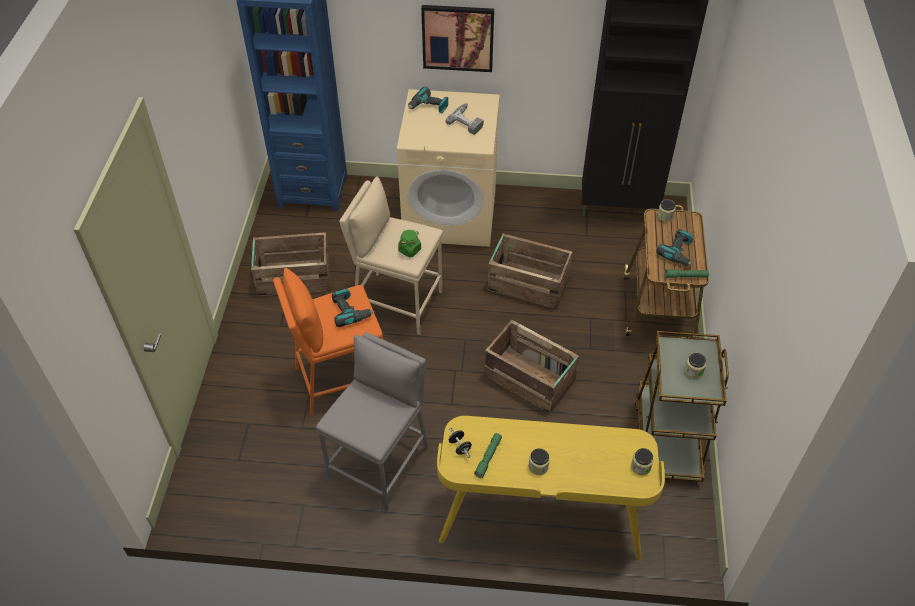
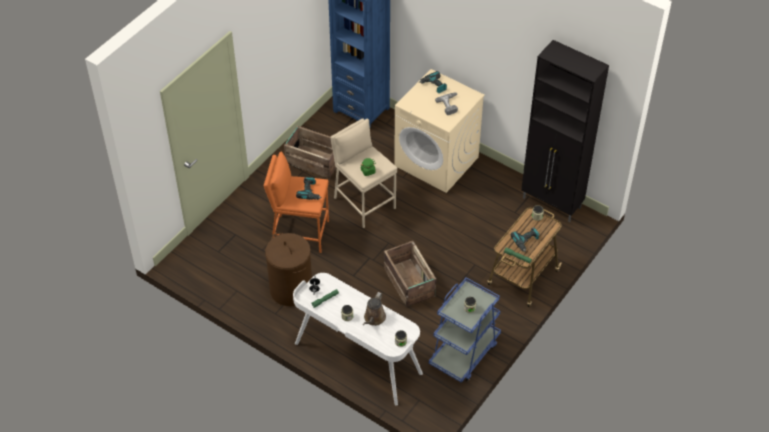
camera: 30 degrees right, 0 degrees up
grey stool [316,332,428,512] -> brown laundry basket [265,233,312,306]
picture [421,5,494,72] -> none
yellow desk [437,416,665,560] -> white desk [293,273,423,406]
crate [488,233,573,309] -> none
brown cart [634,331,729,482] -> blue cart [429,277,501,383]
none -> brown watering can [363,292,386,326]

